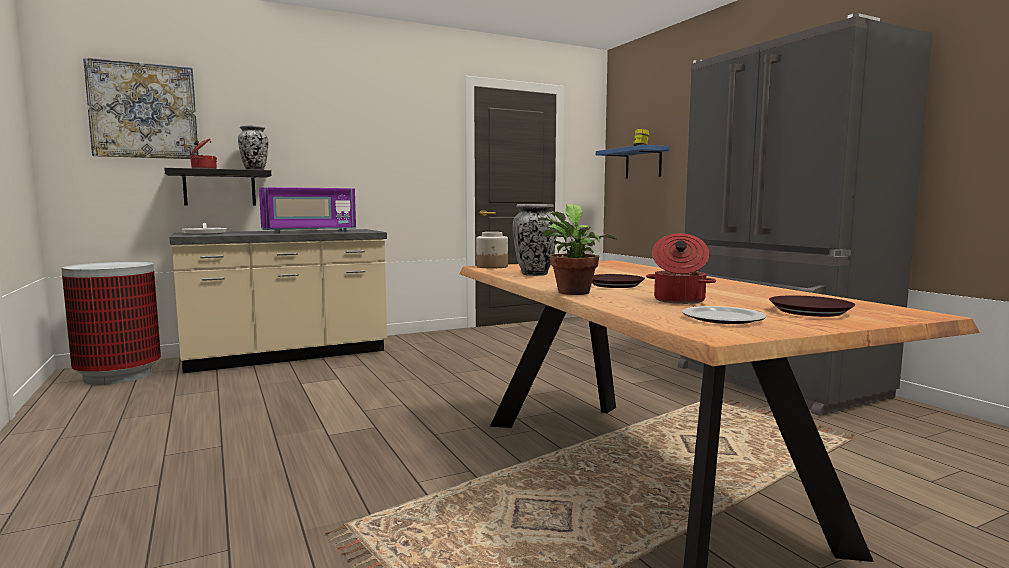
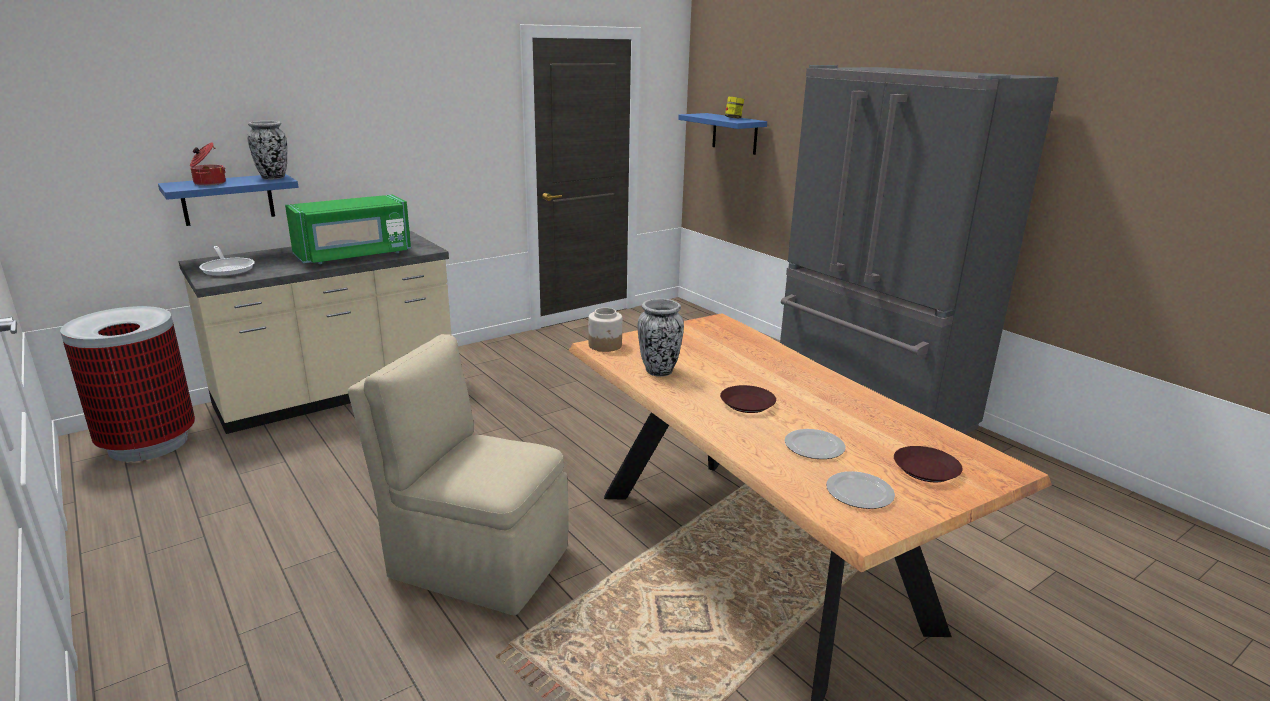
camera: 10 degrees left, 15 degrees up
picture [83,57,199,159] -> none
black shelf [164,168,271,206] -> blue shelf [158,174,299,226]
purple microwave [259,187,356,233] -> green microwave [285,194,411,264]
potted plant [538,204,617,295] -> none
cooking pot [646,233,716,304] -> plate [785,429,846,459]
none -> beige chair [348,334,569,615]

